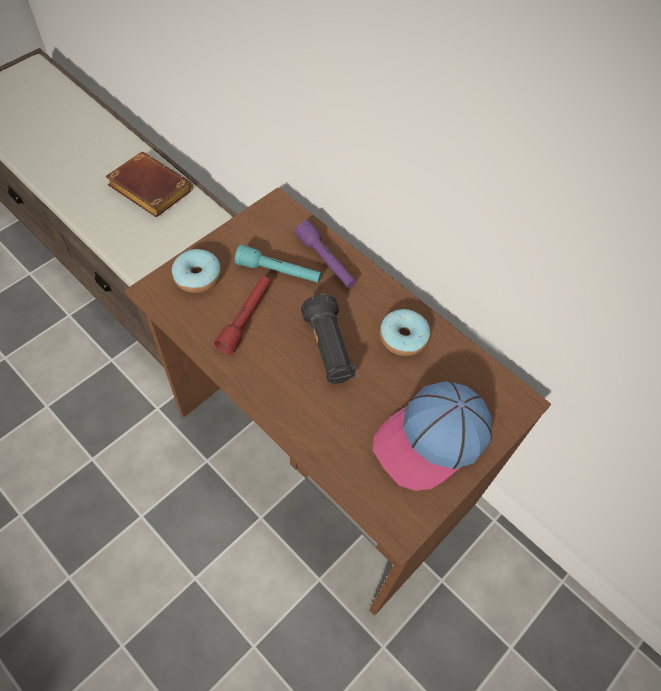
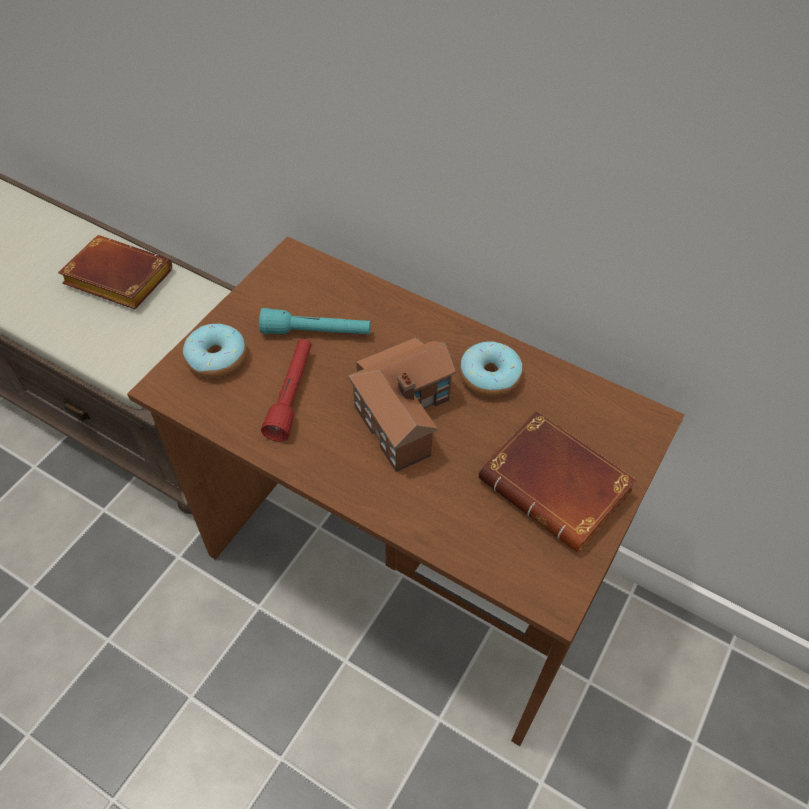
camera: 10 degrees left, 5 degrees down
purple flashlight [295,220,356,288] -> none
black flashlight [301,294,356,384] -> toy house [348,338,456,472]
cap [373,381,492,491] -> brown book [478,411,636,552]

